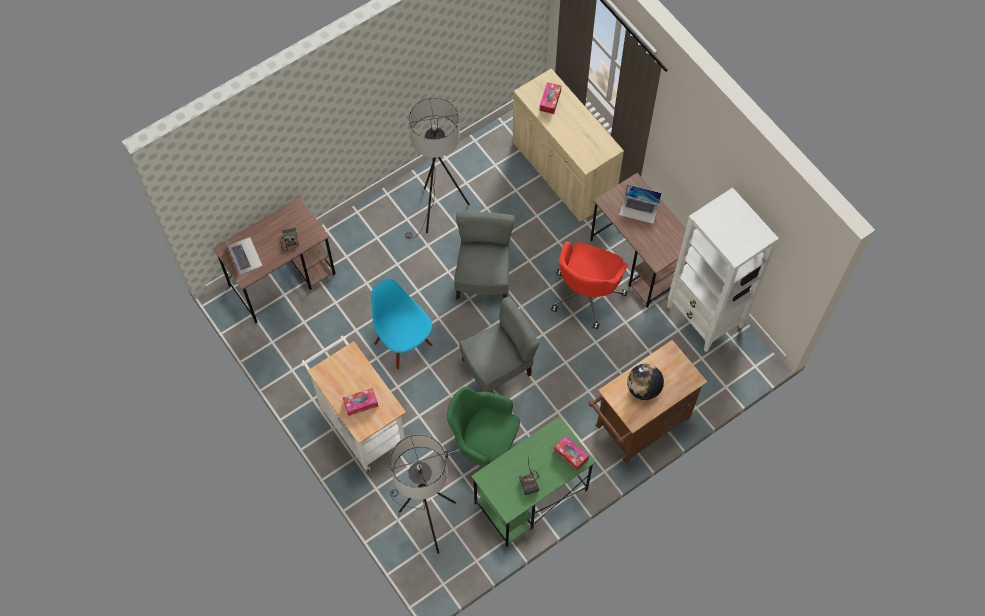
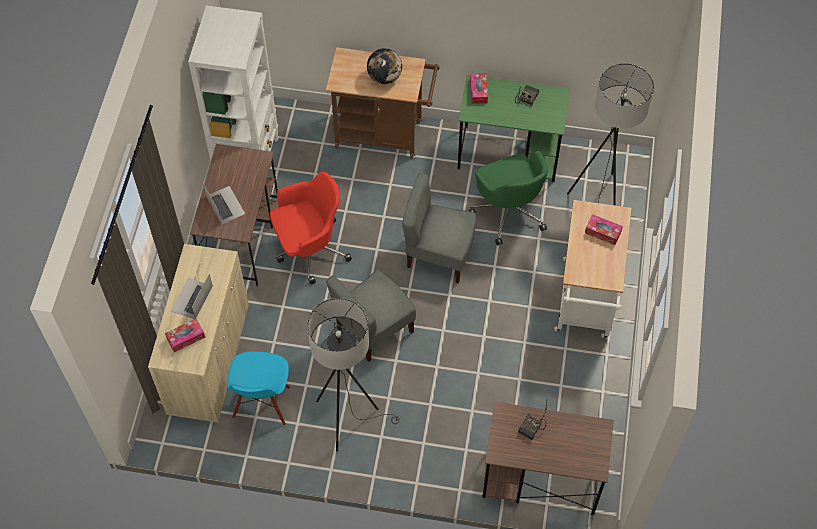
camera: 135 degrees left, 5 degrees down
laptop [224,236,262,275] -> laptop moved to [171,274,213,319]
blue chair [371,279,432,370] -> blue chair moved to [227,351,290,426]

